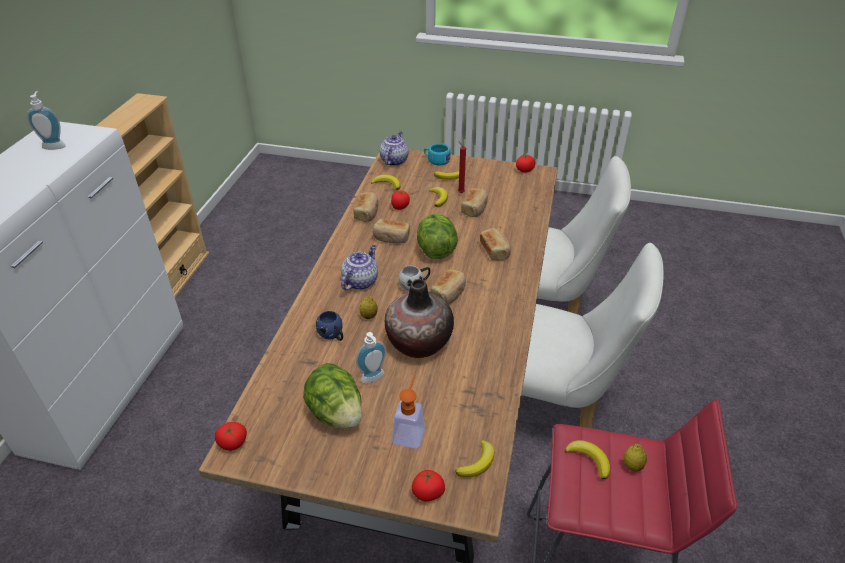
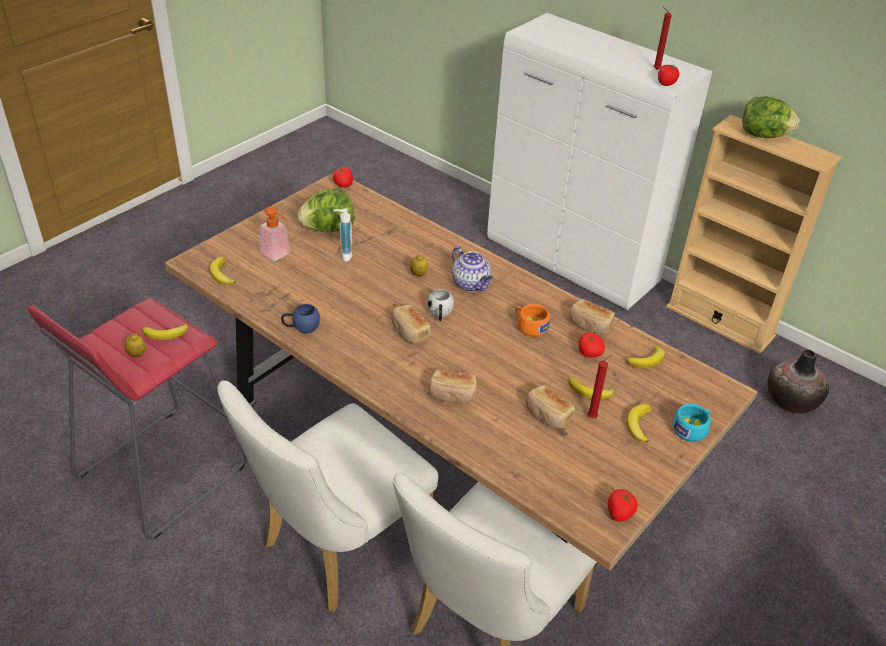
camera: 115 degrees right, 0 degrees up
soap dispenser [27,91,65,150] -> red candle [654,7,672,70]
blue mug [316,311,343,341] -> blue mug moved to [281,304,320,334]
bread [373,219,410,244] -> orange cup [515,304,550,337]
teapot [379,131,409,166] -> none
vase [385,279,454,358] -> vase moved to [767,349,829,414]
tomato [412,468,445,502] -> tomato moved to [658,65,679,86]
lettuce [417,214,458,259] -> lettuce moved to [742,97,799,138]

